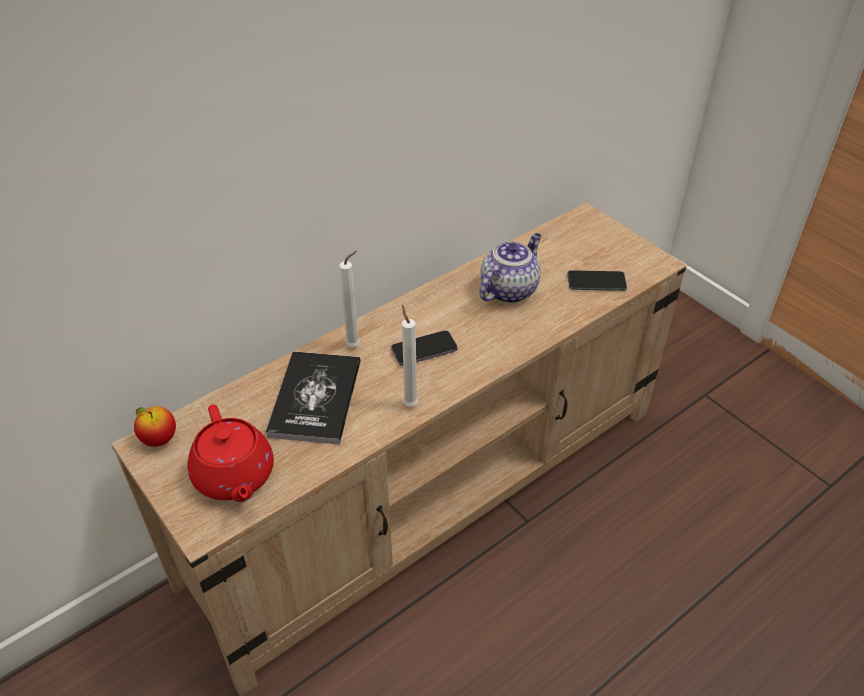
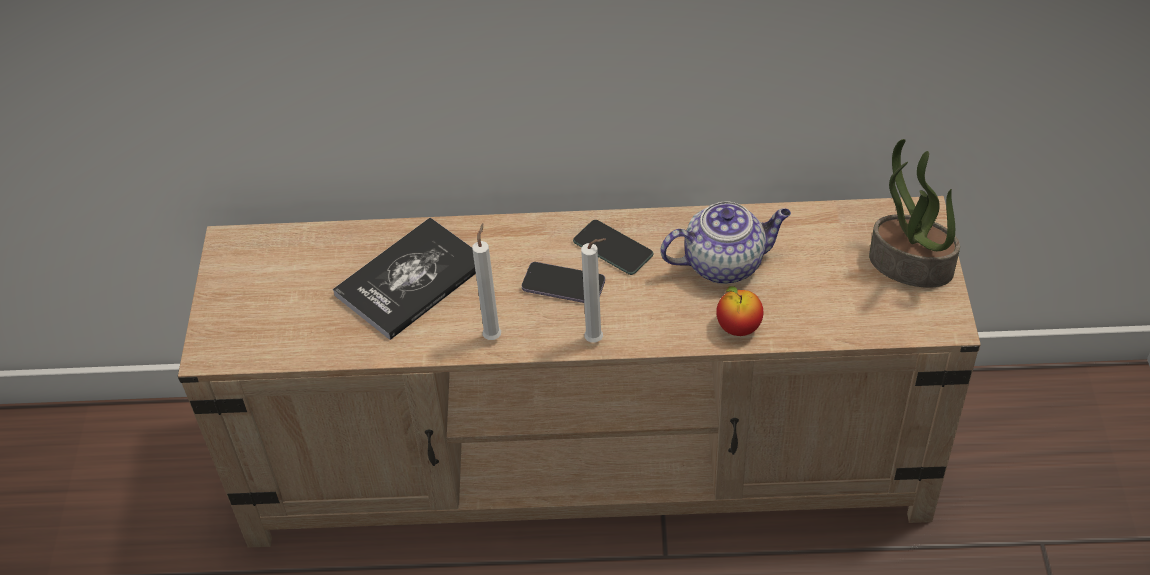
camera: 40 degrees right, 5 degrees up
apple [134,406,176,447] -> apple moved to [716,286,763,336]
red teapot [187,405,274,502] -> none
white candle [339,251,360,347] -> white candle moved to [581,238,606,343]
phone [567,270,627,291] -> phone moved to [573,220,653,275]
none -> potted plant [869,139,960,288]

